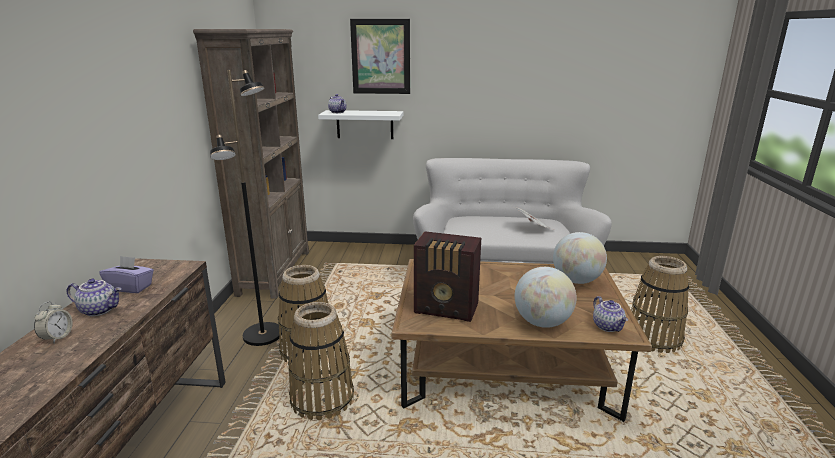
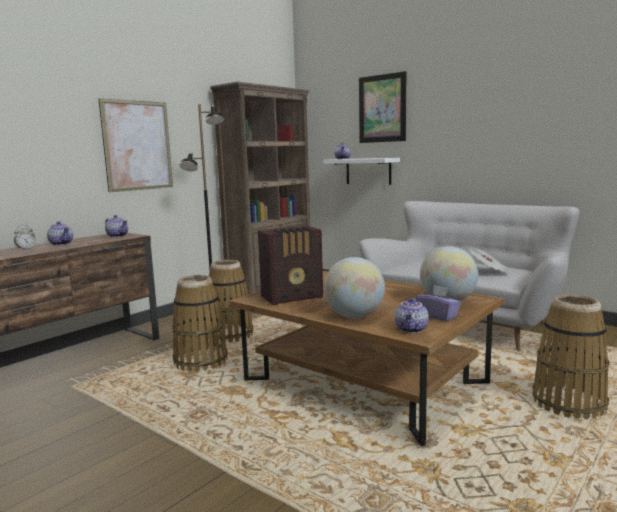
camera: 35 degrees right, 10 degrees down
purple tissue box [99,256,154,293] -> purple tissue box moved to [416,285,461,321]
radio [414,231,481,322] -> radio turned 75 degrees counterclockwise [258,226,323,305]
none -> picture [99,98,173,192]
none -> teapot [105,215,128,237]

